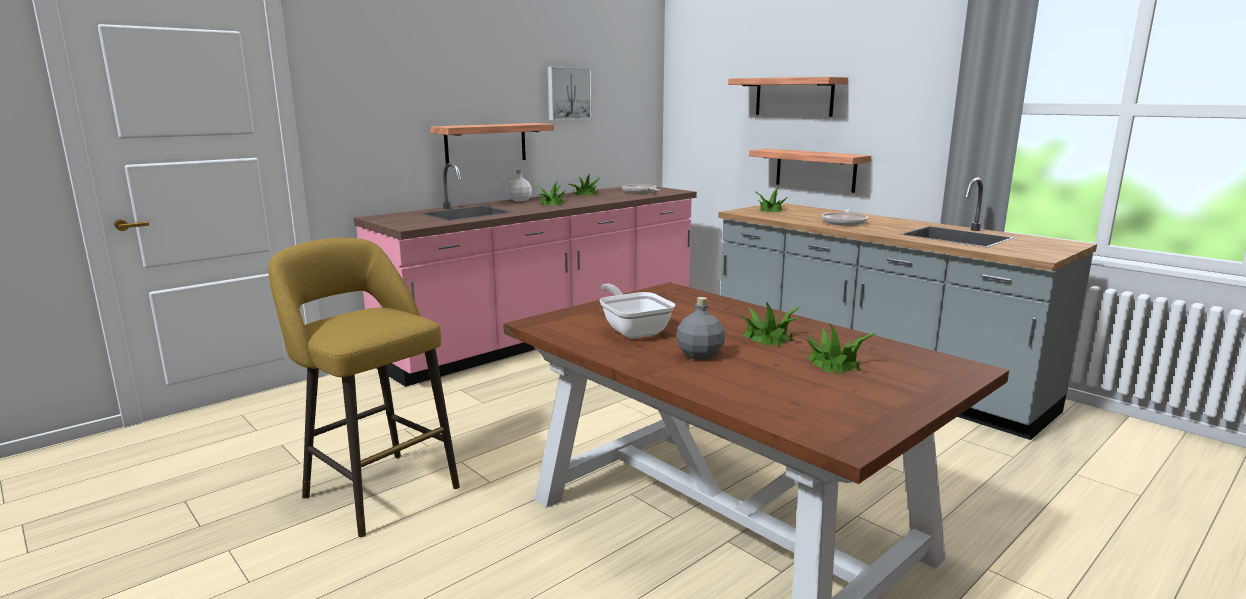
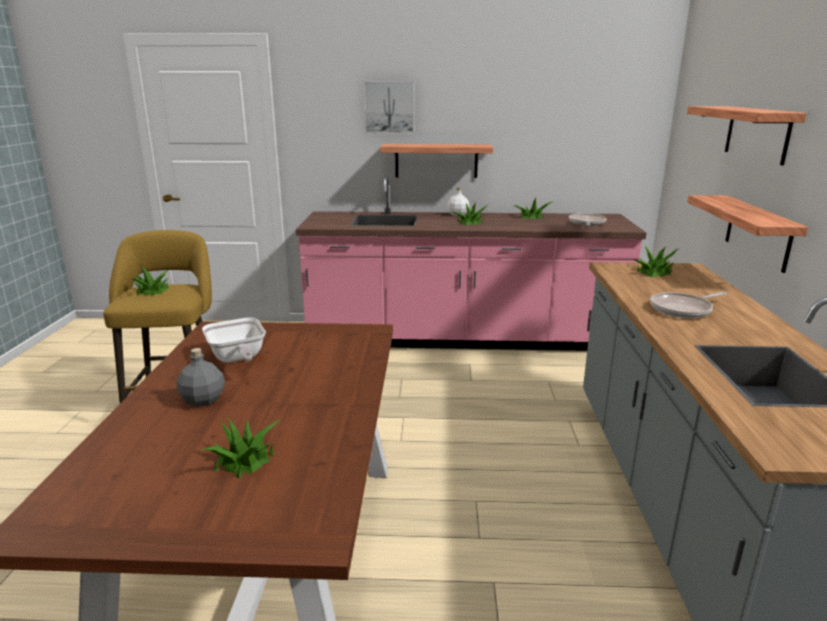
camera: 45 degrees right, 5 degrees up
picture [548,67,592,120] -> picture moved to [364,81,414,134]
frying pan [599,284,675,339] -> frying pan turned 135 degrees clockwise [202,317,266,363]
potted plant [742,301,802,347] -> potted plant moved to [132,265,169,296]

